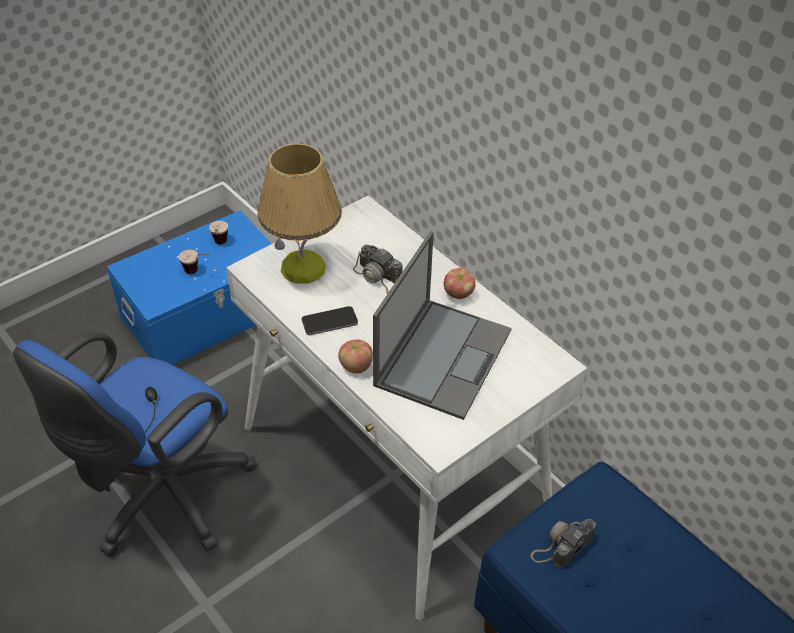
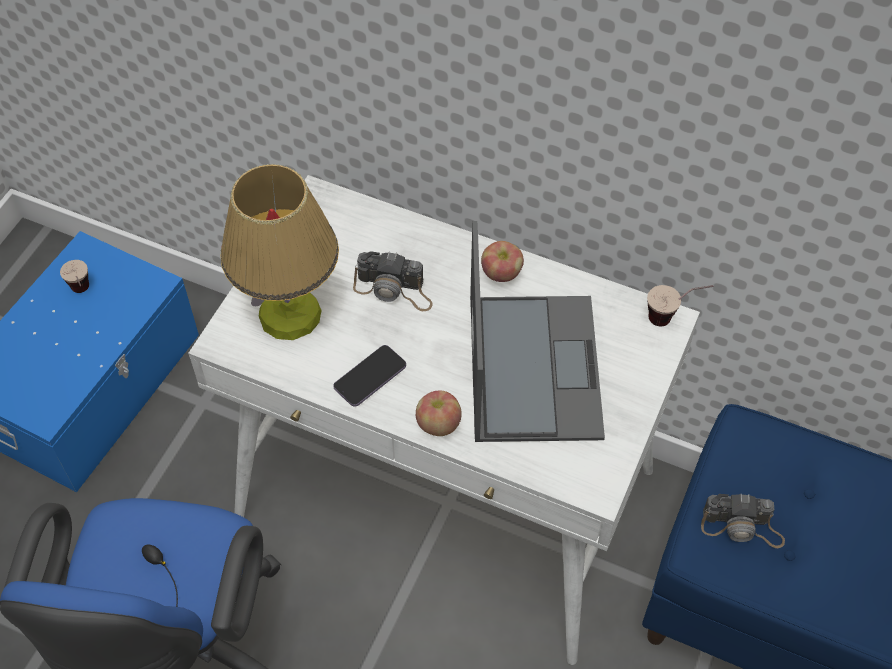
camera: 25 degrees left, 10 degrees up
cup [179,250,209,274] -> cup moved to [647,285,713,326]
camera [530,519,596,568] -> camera turned 105 degrees counterclockwise [701,494,785,548]

